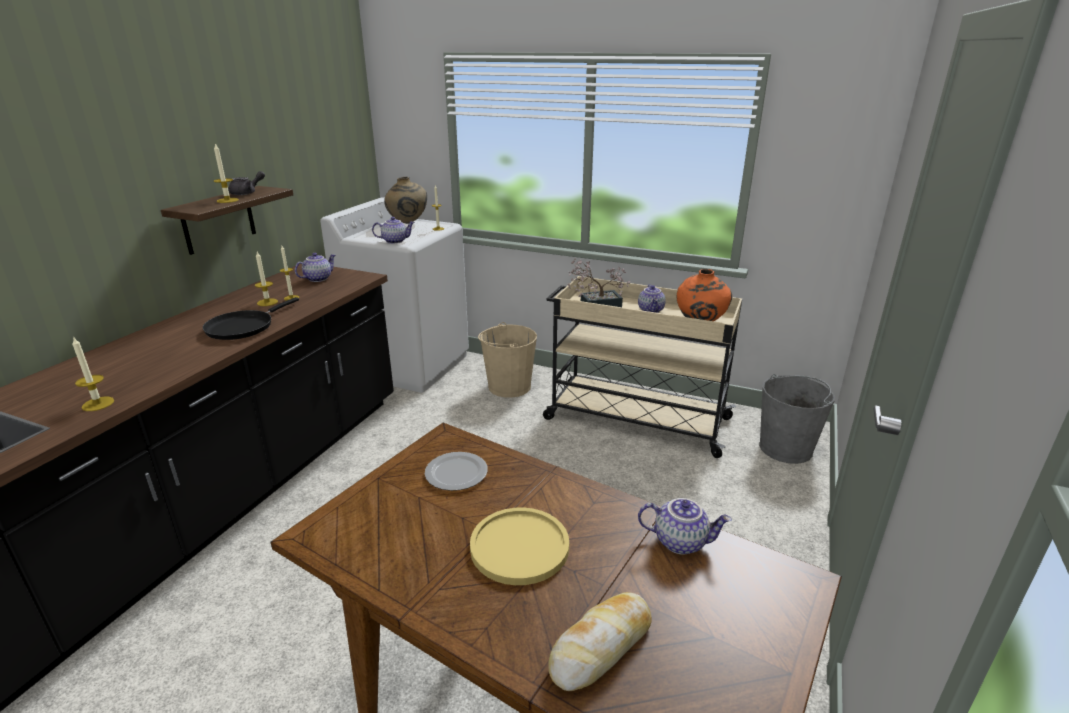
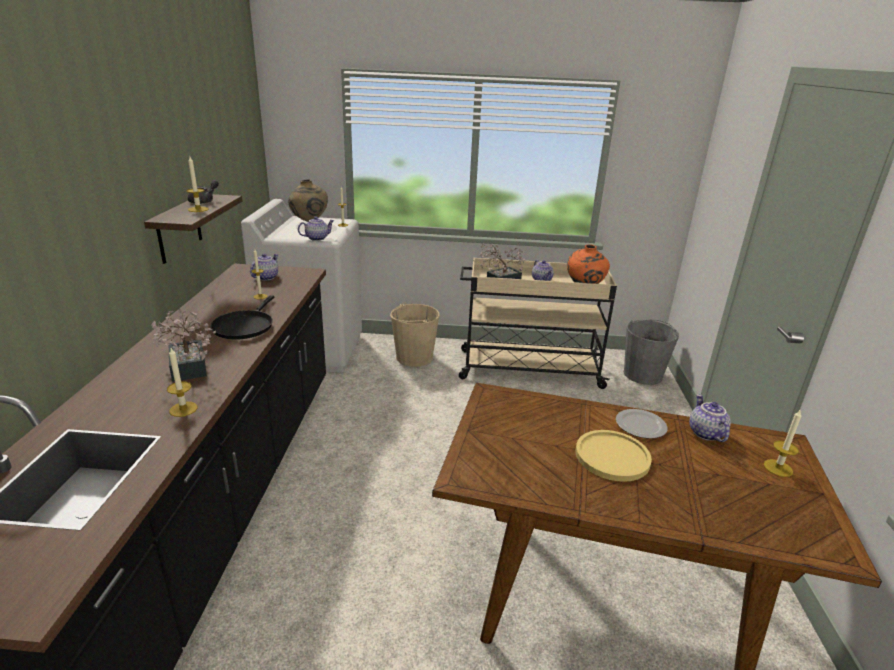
camera: 20 degrees left, 0 degrees up
candle [255,252,278,306] -> candle moved to [764,409,801,477]
plate [425,452,488,491] -> plate moved to [616,409,668,439]
bread [548,592,651,691] -> none
teapot [638,498,732,555] -> teapot turned 90 degrees counterclockwise [689,394,731,442]
none -> potted plant [151,309,216,382]

